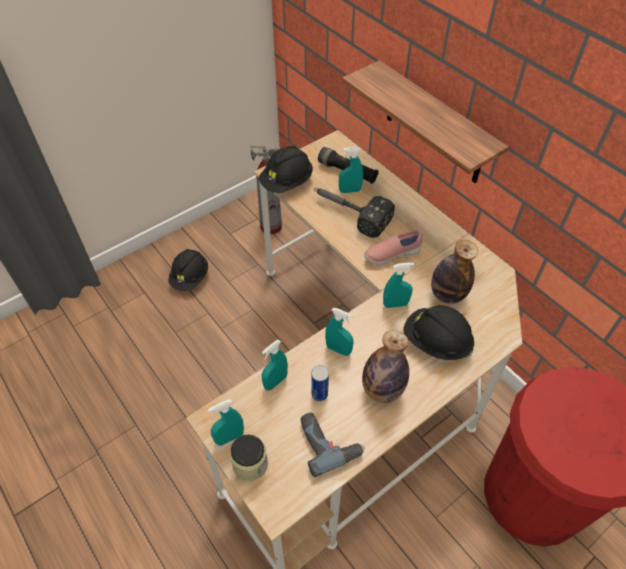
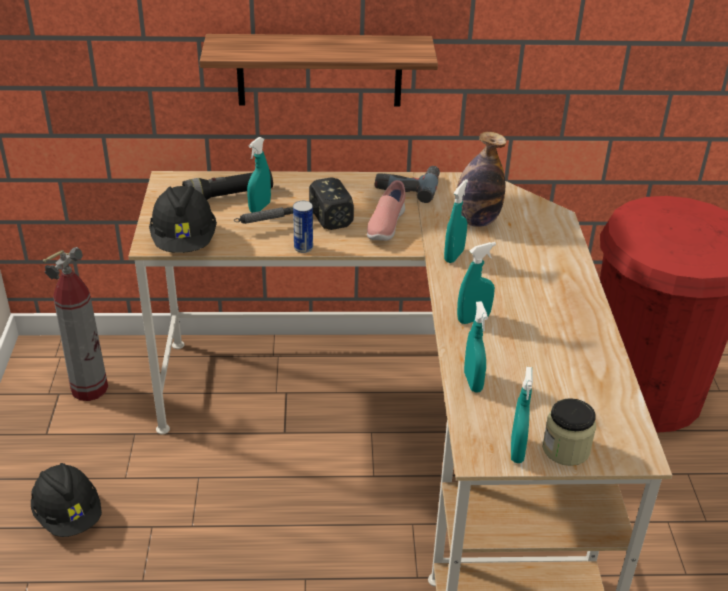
camera: 55 degrees left, 15 degrees down
power drill [300,413,365,477] -> power drill moved to [375,166,440,203]
can [311,365,329,401] -> can moved to [293,201,313,253]
bottle [362,330,409,403] -> none
black hard hat [403,305,474,360] -> none

